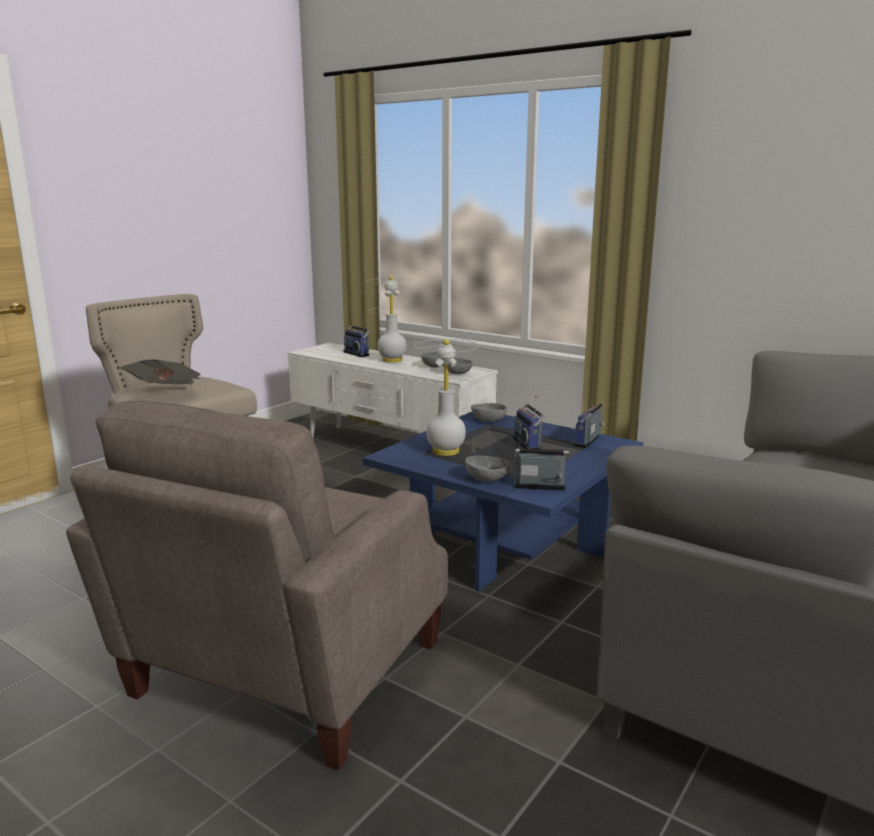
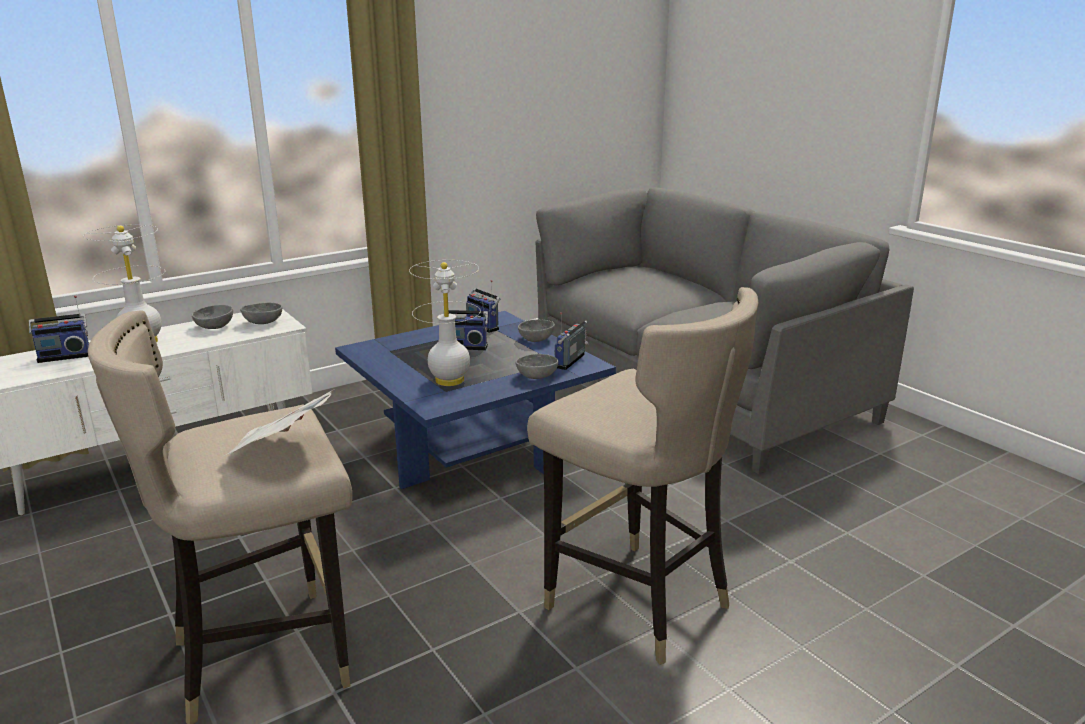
camera: 70 degrees left, 5 degrees up
beige armchair [66,401,448,771] -> beige stool [527,287,758,665]
grey bowl [471,403,507,422] -> grey bowl moved to [518,319,555,342]

